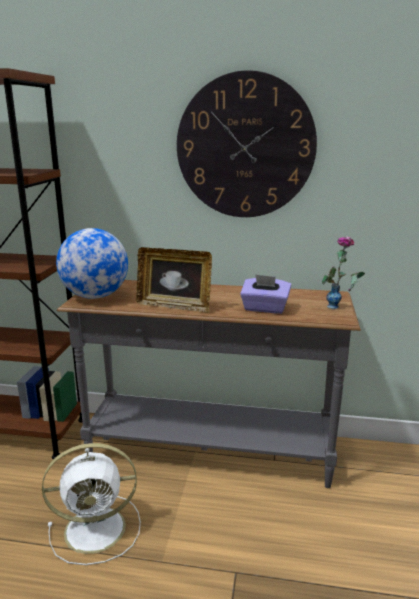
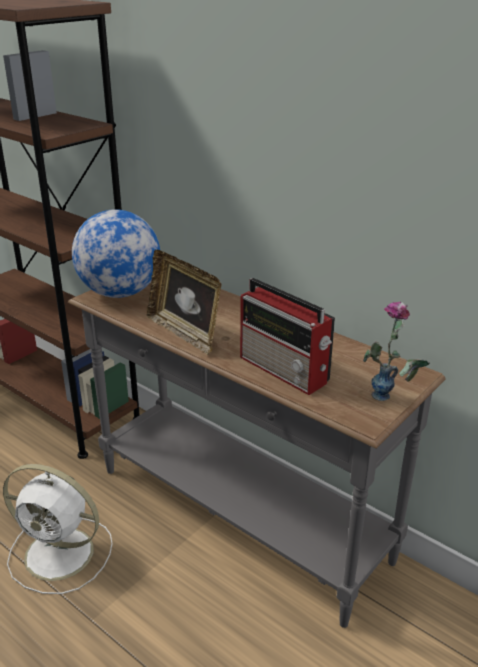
camera: 30 degrees right, 10 degrees up
wall clock [177,70,317,217] -> none
purple tissue box [240,274,291,314] -> radio [240,278,335,395]

